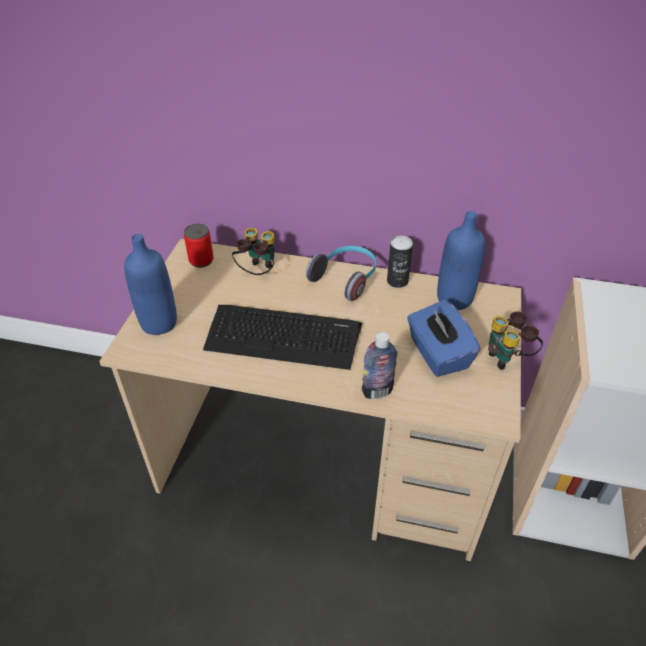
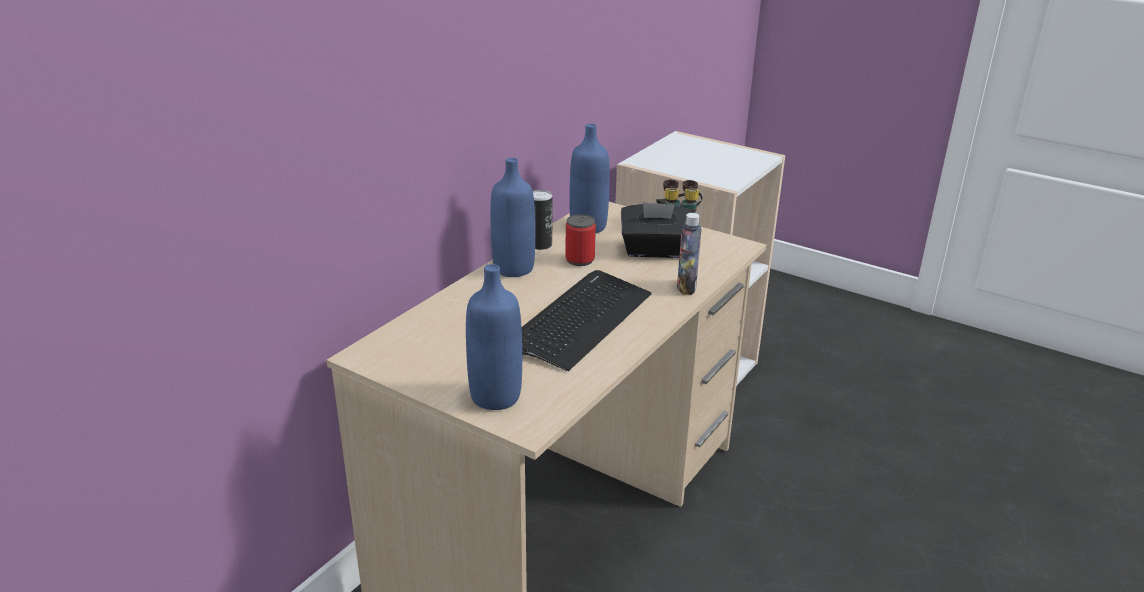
camera: 70 degrees left, 15 degrees down
can [184,224,214,268] -> can moved to [565,214,596,266]
binoculars [232,228,275,275] -> none
headphones [306,246,376,301] -> blue bottle [490,158,535,277]
blue tissue box [407,300,480,377] -> black tissue box [621,202,692,258]

